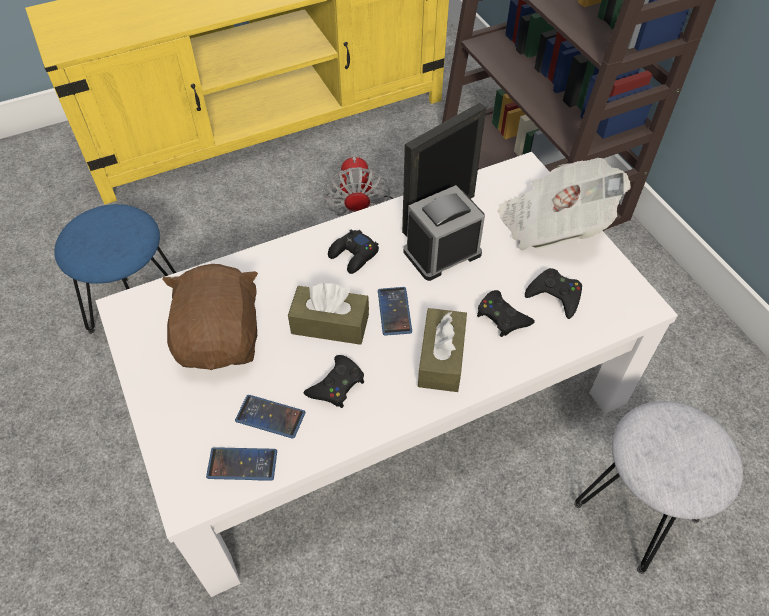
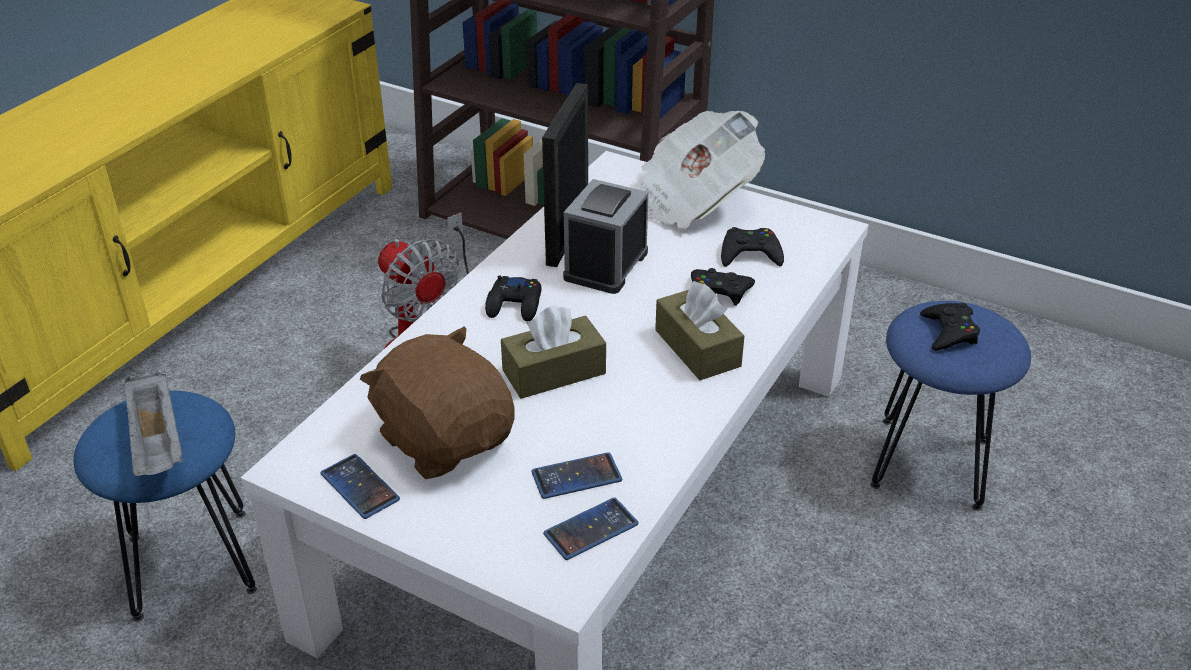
camera: 35 degrees left, 15 degrees down
black game controller [304,355,364,408] -> black game controller moved to [920,303,980,350]
phone [378,287,412,336] -> phone moved to [321,454,400,519]
grey stool [574,401,743,574] -> blue stool [871,301,1031,510]
none -> grey tray [125,372,183,476]

